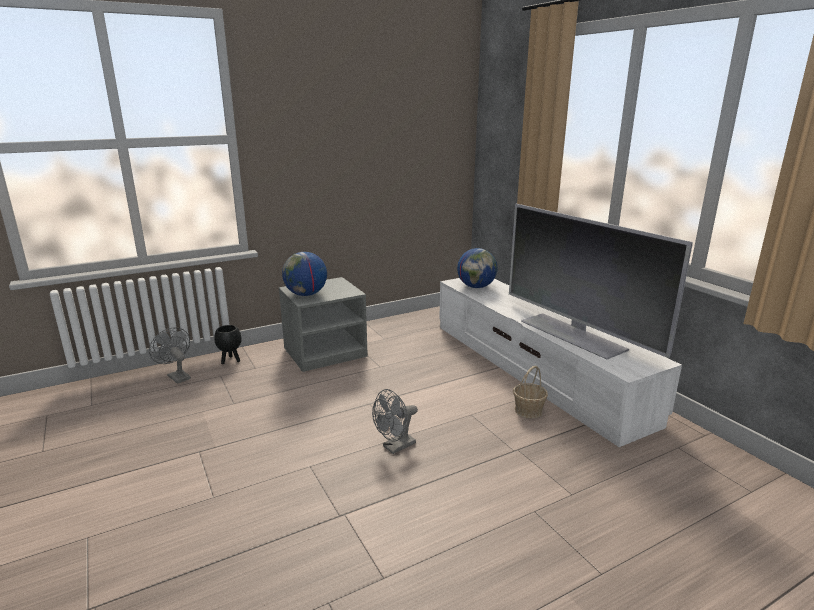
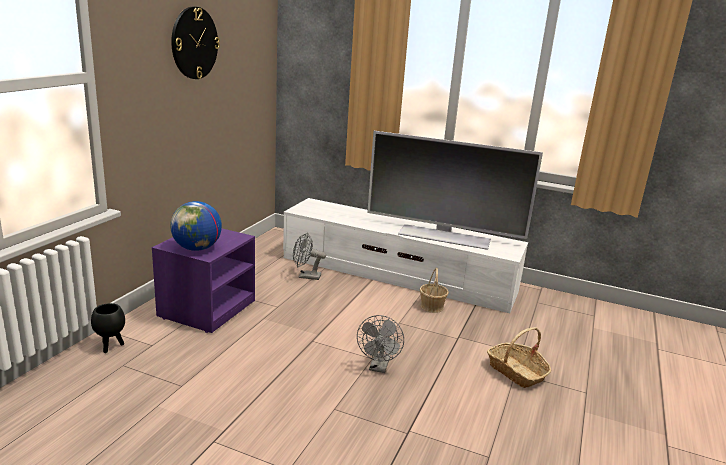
camera: 40 degrees left, 0 degrees up
grey fan [149,328,191,384] -> grey fan moved to [293,232,326,280]
grey nightstand [279,277,368,372] -> purple nightstand [152,229,255,333]
globe [457,248,497,288] -> none
none -> wall clock [171,6,220,79]
none -> basket [487,327,551,388]

